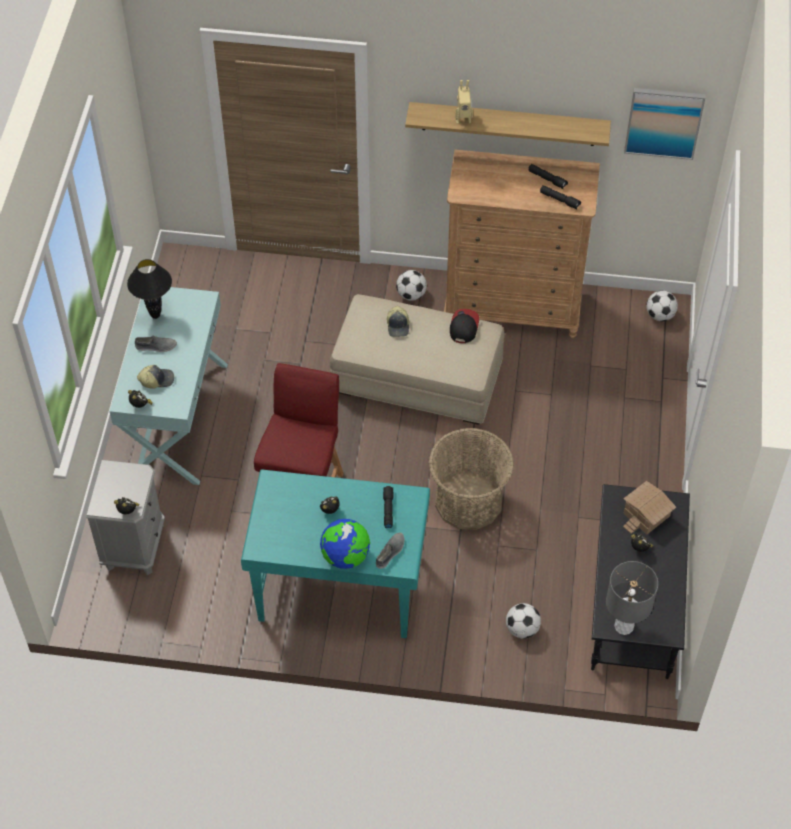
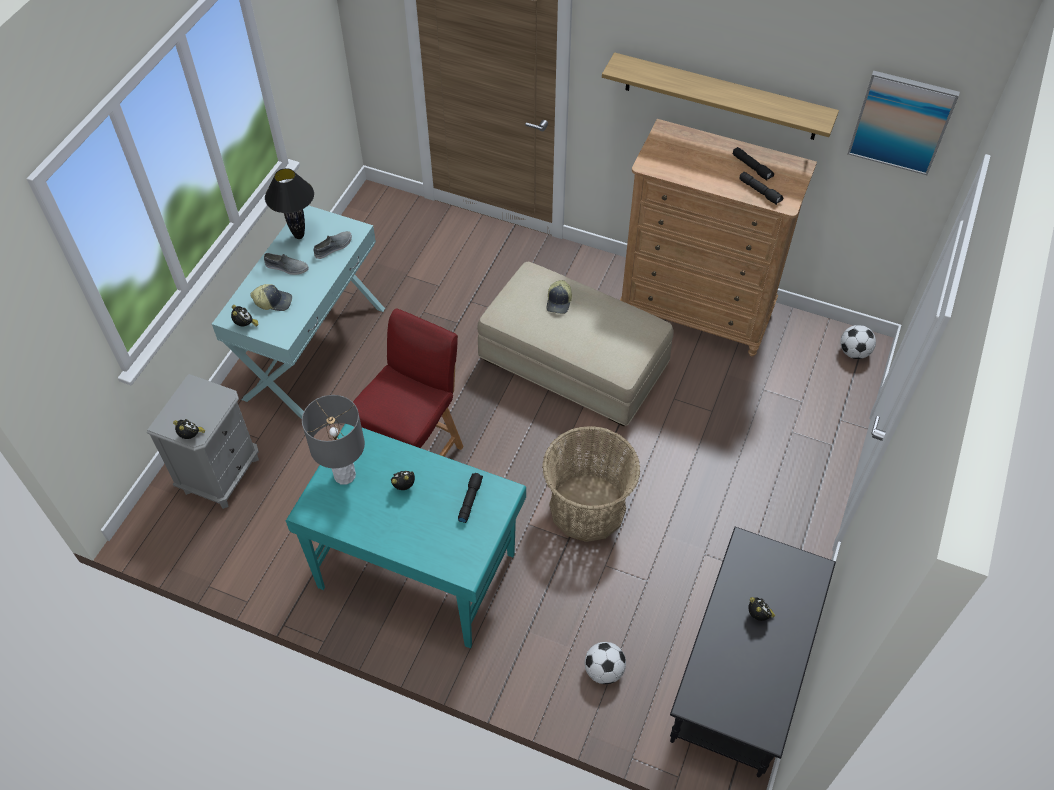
camera: 15 degrees right, 0 degrees up
globe [320,519,370,569] -> none
grey shoe [376,532,405,569] -> grey shoe moved to [314,231,352,259]
football [396,270,427,301] -> none
cap [450,309,479,343] -> none
toy robot [455,80,473,124] -> none
grey table lamp [606,561,658,635] -> grey table lamp moved to [302,395,365,485]
toy house [623,481,677,535] -> none

